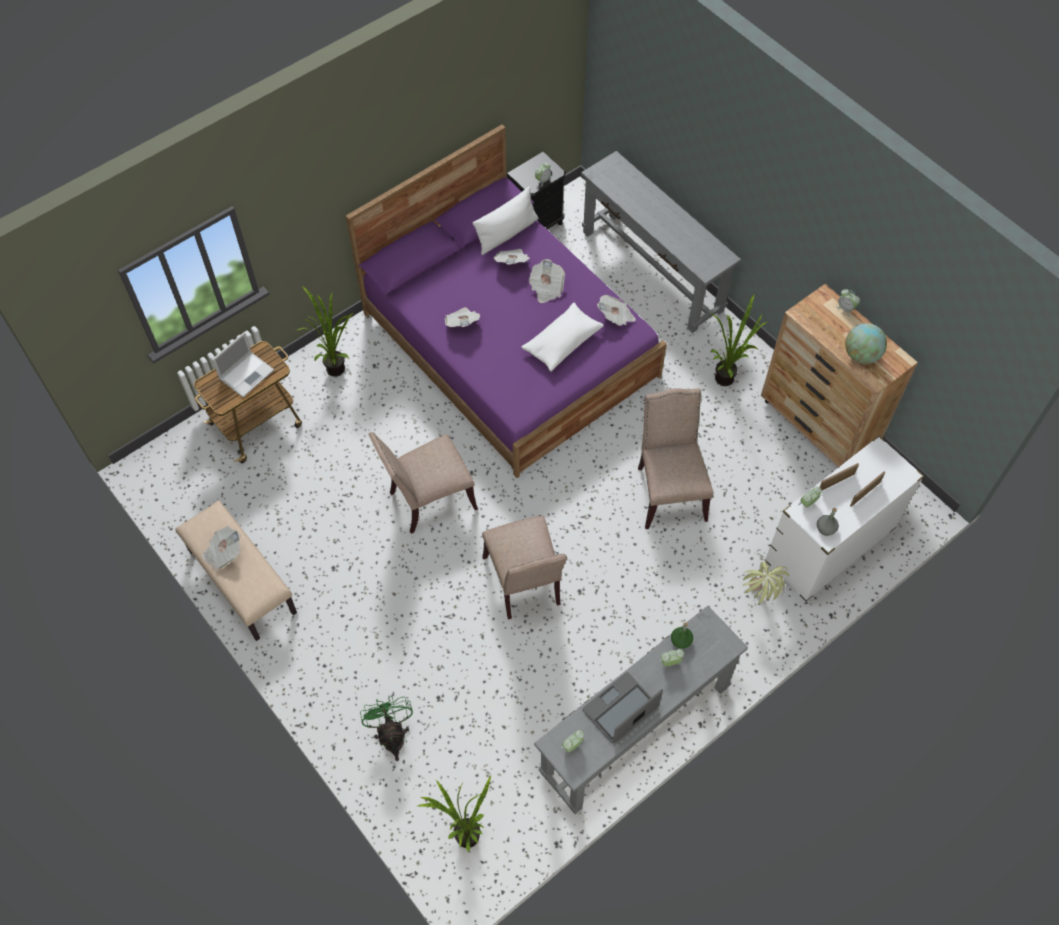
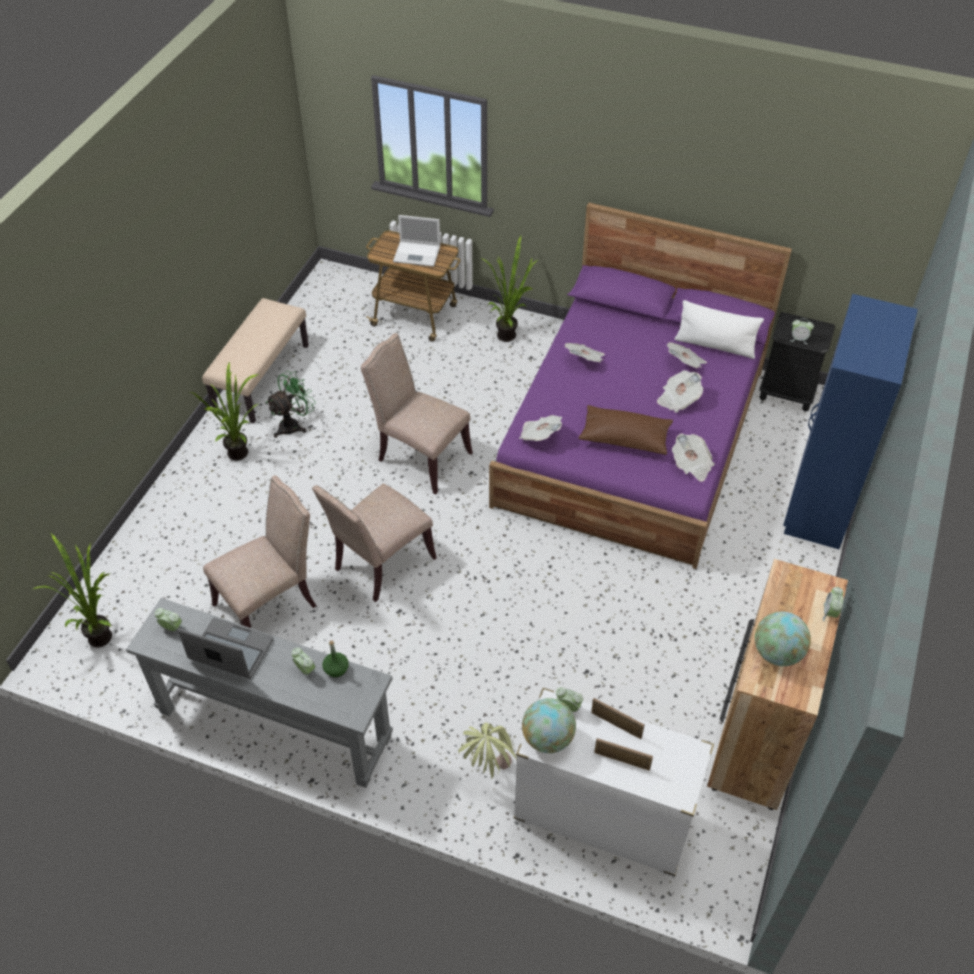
camera: 60 degrees right, 10 degrees down
newspaper [202,526,241,571] -> newspaper moved to [519,415,562,441]
green fan [360,696,413,761] -> green fan moved to [266,371,316,438]
white pillow [521,302,604,371] -> brown pillow [579,405,673,455]
grey console table [581,151,741,333] -> blue wardrobe [783,294,918,549]
beige chair [638,388,713,529] -> beige chair moved to [203,476,317,628]
potted plant [709,293,767,386] -> potted plant moved to [188,361,259,461]
grey bottle [817,508,839,536] -> globe [522,698,576,753]

